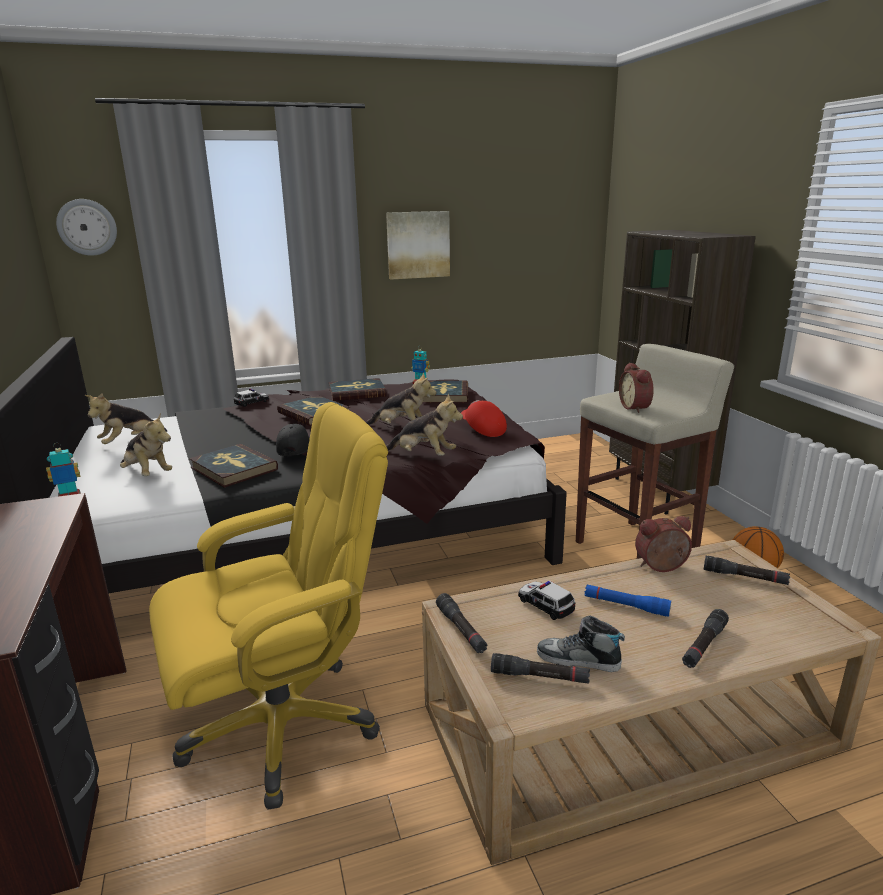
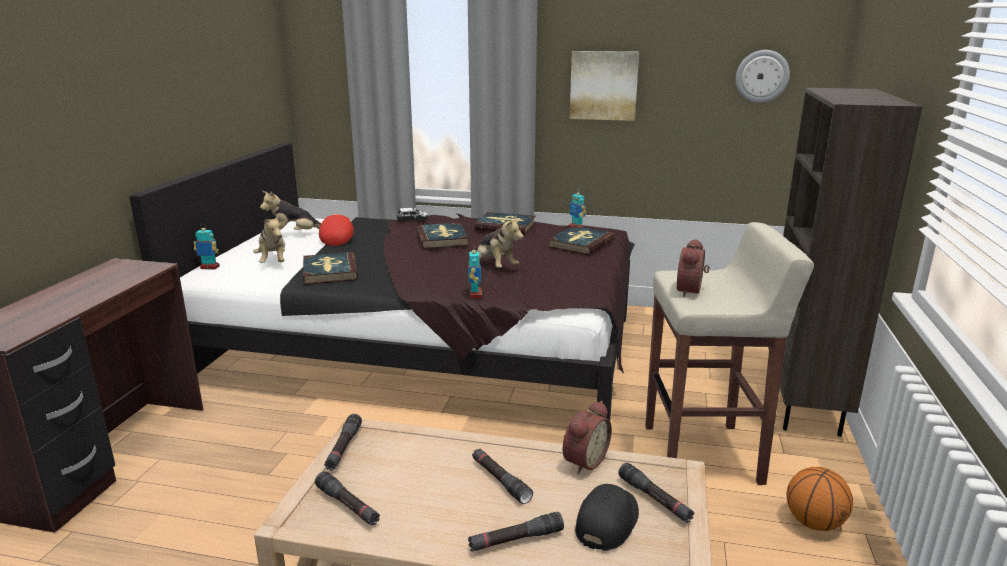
camera: 30 degrees right, 0 degrees up
wall clock [56,199,117,256] -> wall clock moved to [736,50,790,103]
yellow office chair [149,402,388,809] -> none
black cap [276,424,310,457] -> black cap moved to [575,484,639,551]
plush toy [386,394,463,456] -> toy robot [468,250,482,298]
red cap [461,400,507,437] -> red cap moved to [319,214,354,246]
toy car [518,581,575,620] -> none
shoe [537,616,625,672] -> none
blue flashlight [584,585,671,617] -> black flashlight [472,448,533,504]
alarm clock [635,516,692,572] -> alarm clock turned 105 degrees clockwise [563,401,612,474]

